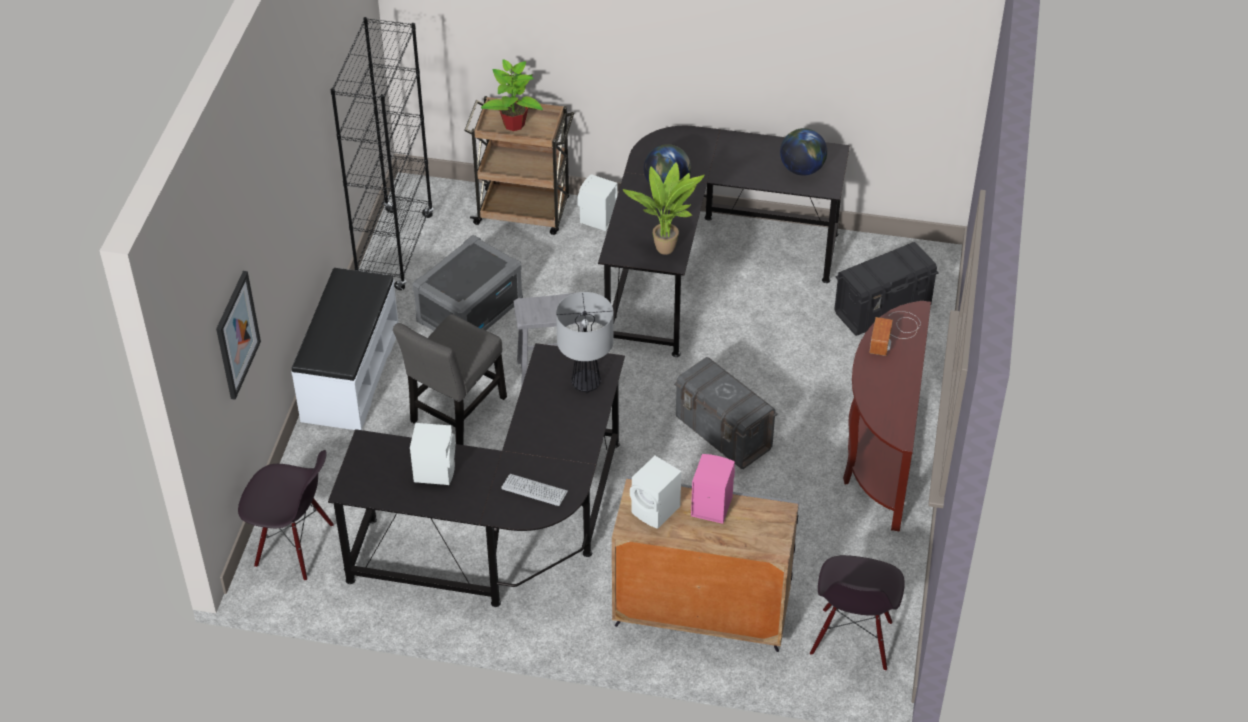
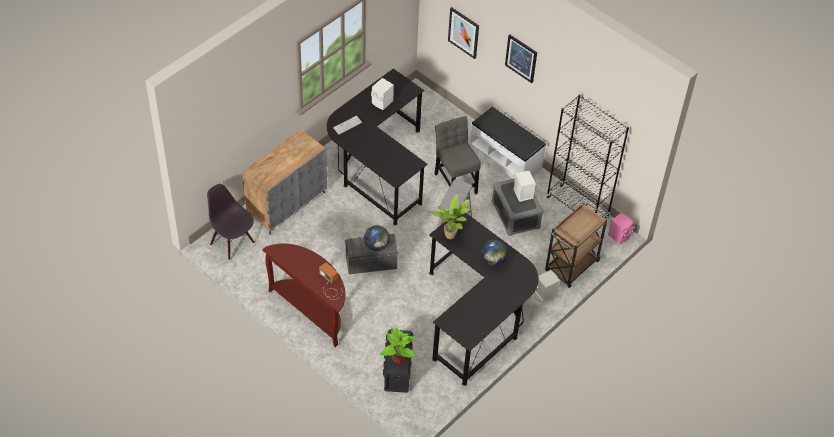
camera: 120 degrees right, 5 degrees up
black chair [238,450,334,581] -> none
potted plant [481,59,543,131] -> potted plant moved to [380,328,416,364]
table lamp [556,292,614,393] -> none
white speaker [630,456,681,529] -> white speaker moved to [513,171,536,202]
pink speaker [691,454,735,524] -> pink speaker moved to [608,213,634,245]
globe [780,128,827,176] -> globe moved to [364,225,390,251]
none -> picture [505,34,537,83]

